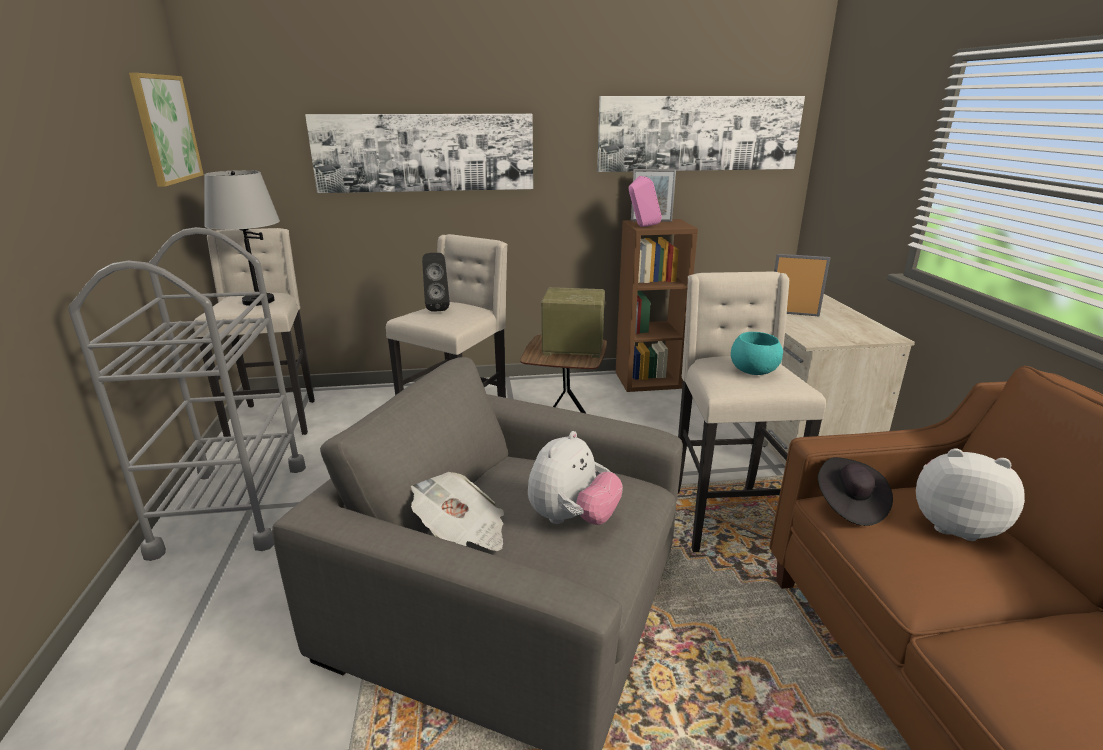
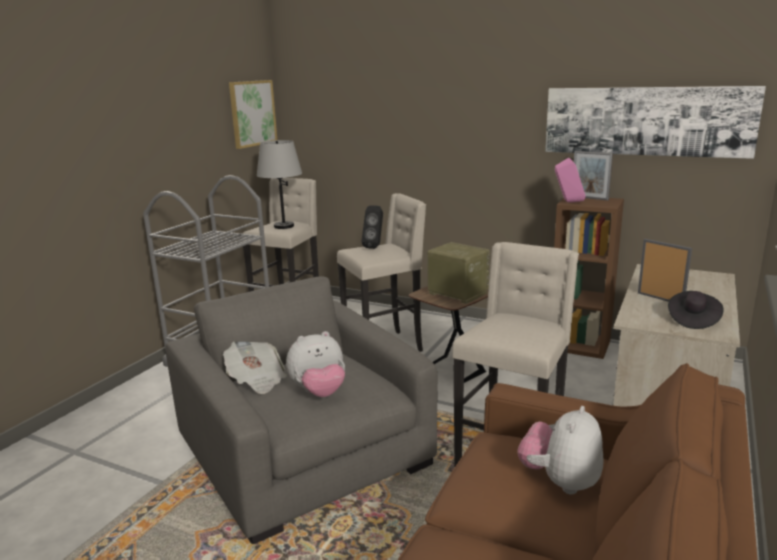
camera: 35 degrees right, 5 degrees down
picture [305,114,533,193] -> none
turquoise bowl [731,332,783,375] -> none
black hat [818,457,893,526] -> black hat moved to [668,291,724,329]
plush toy [916,448,1025,541] -> plush toy turned 120 degrees counterclockwise [518,406,603,494]

